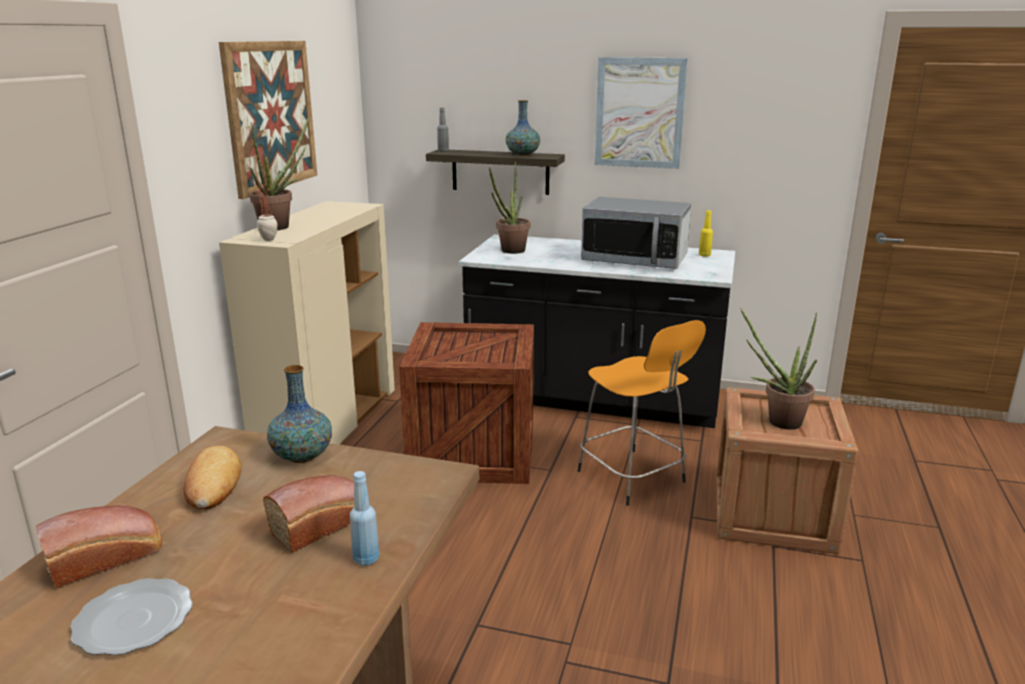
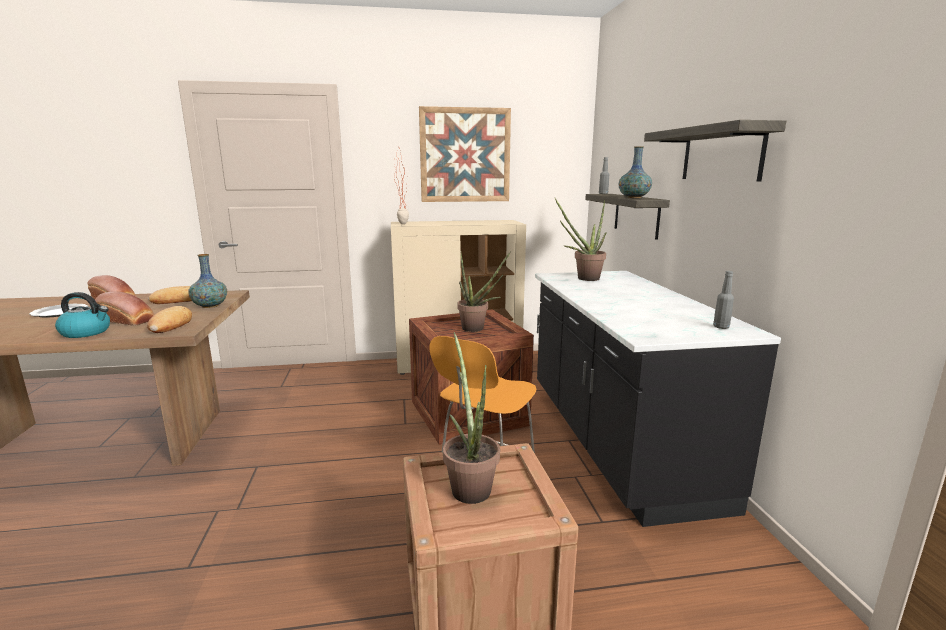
camera: 65 degrees right, 5 degrees down
potted plant [249,117,309,230] -> potted plant moved to [457,252,510,332]
blue bottle [350,471,379,566] -> kettle [55,292,110,338]
microwave [581,197,691,269] -> none
picture [594,57,688,169] -> shelf [644,120,786,182]
yellow bottle [699,210,713,257] -> grey bottle [713,271,734,329]
none -> bread [147,306,192,333]

